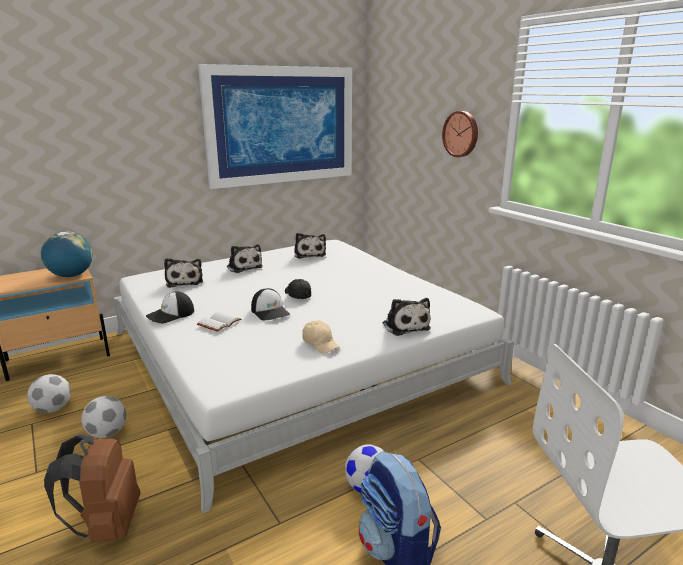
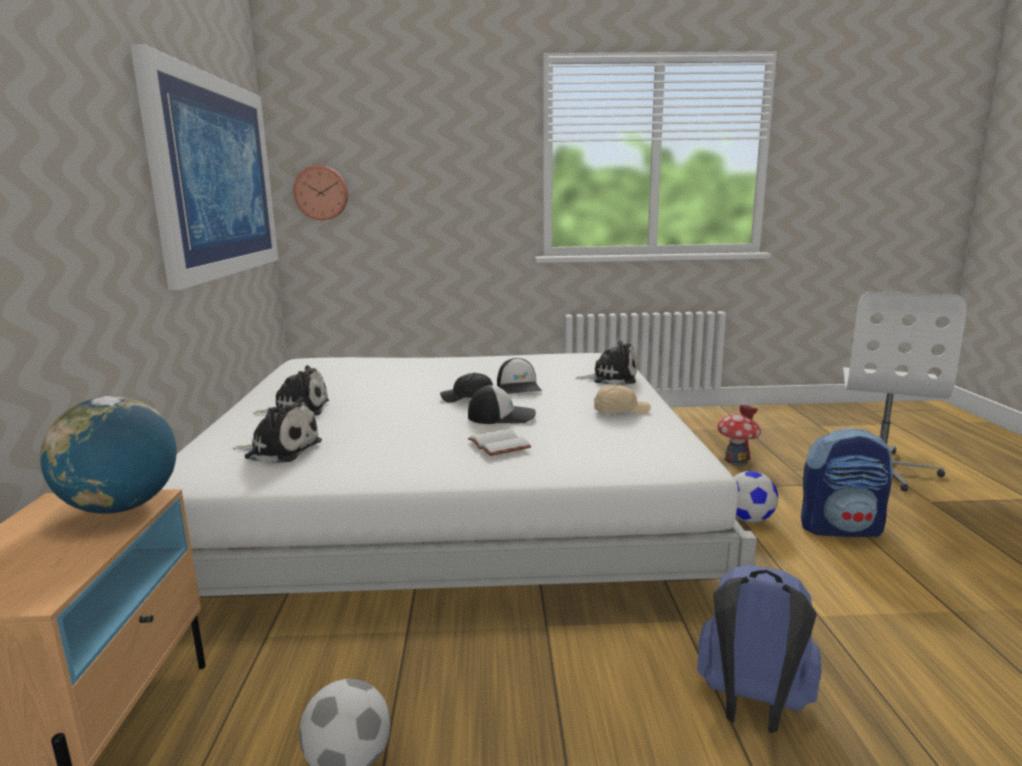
camera: 60 degrees left, 5 degrees down
brown backpack [44,435,140,542] -> blue backpack [697,565,821,733]
football [81,396,126,438] -> none
cap [146,291,194,324] -> cap moved to [497,358,542,394]
plush toy [294,233,326,259] -> none
wall clock [442,111,478,157] -> wall clock moved to [294,165,348,220]
none -> toy house [717,405,761,465]

